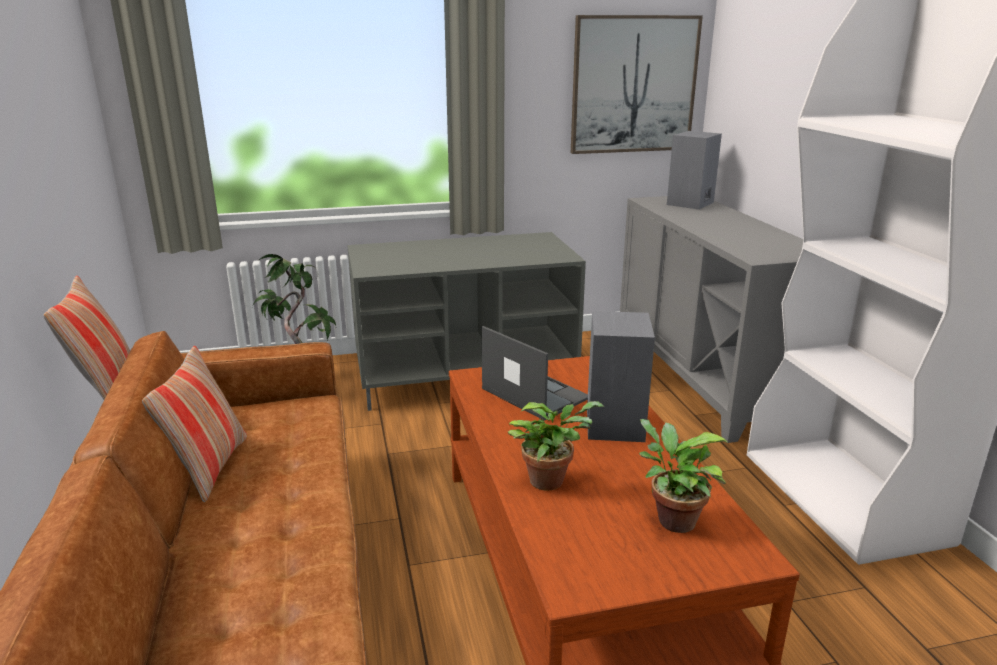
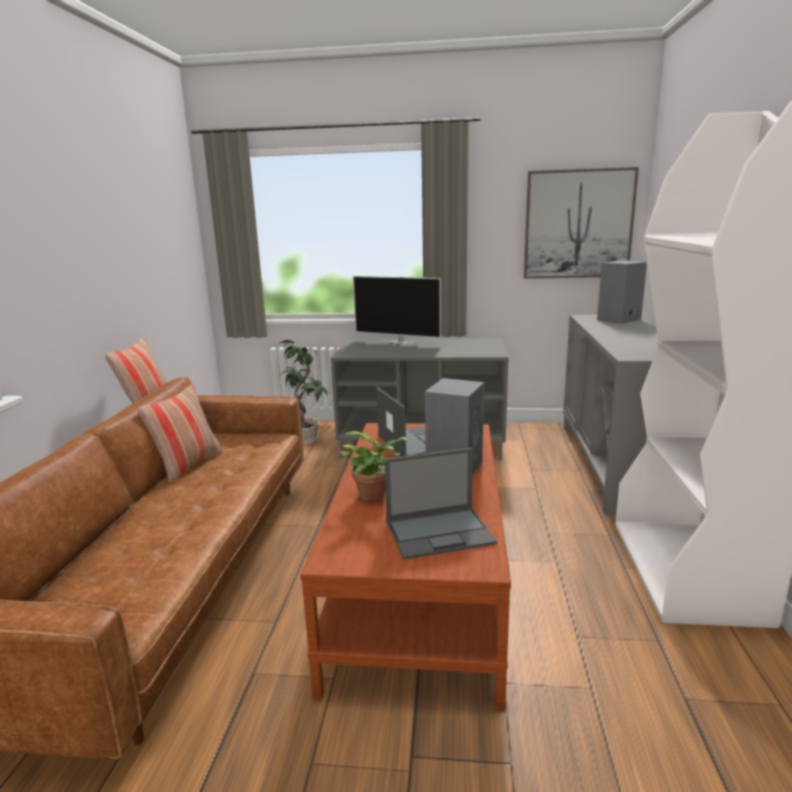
camera: 20 degrees right, 5 degrees down
potted plant [639,419,729,533] -> laptop [384,448,497,560]
none -> television [353,276,441,344]

